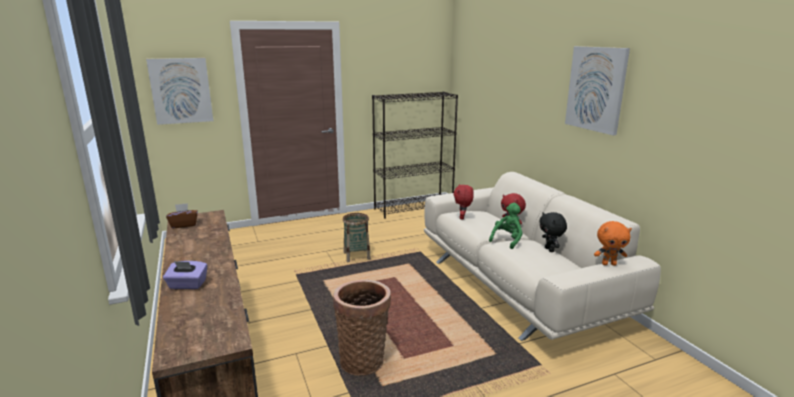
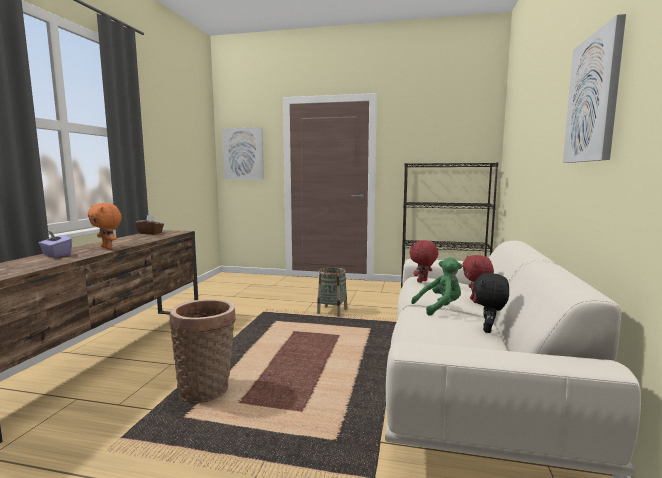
camera: 35 degrees right, 10 degrees down
orange plush toy [594,221,632,266] -> orange plush toy moved to [88,203,122,249]

